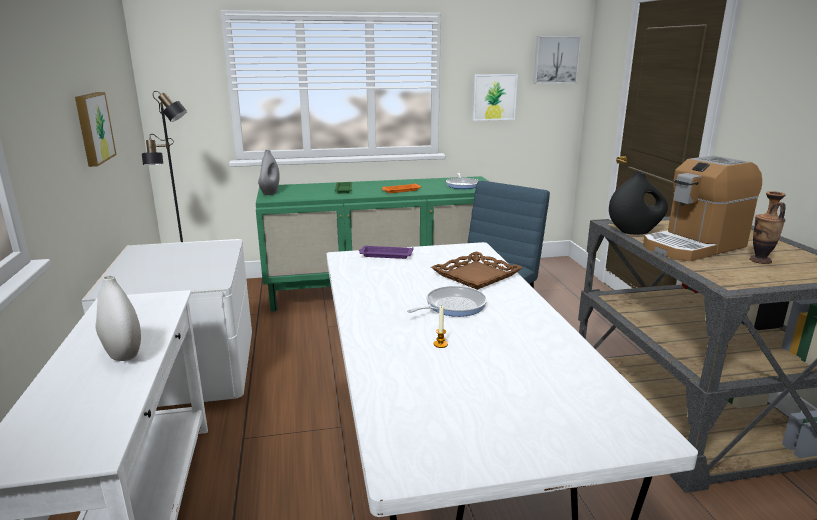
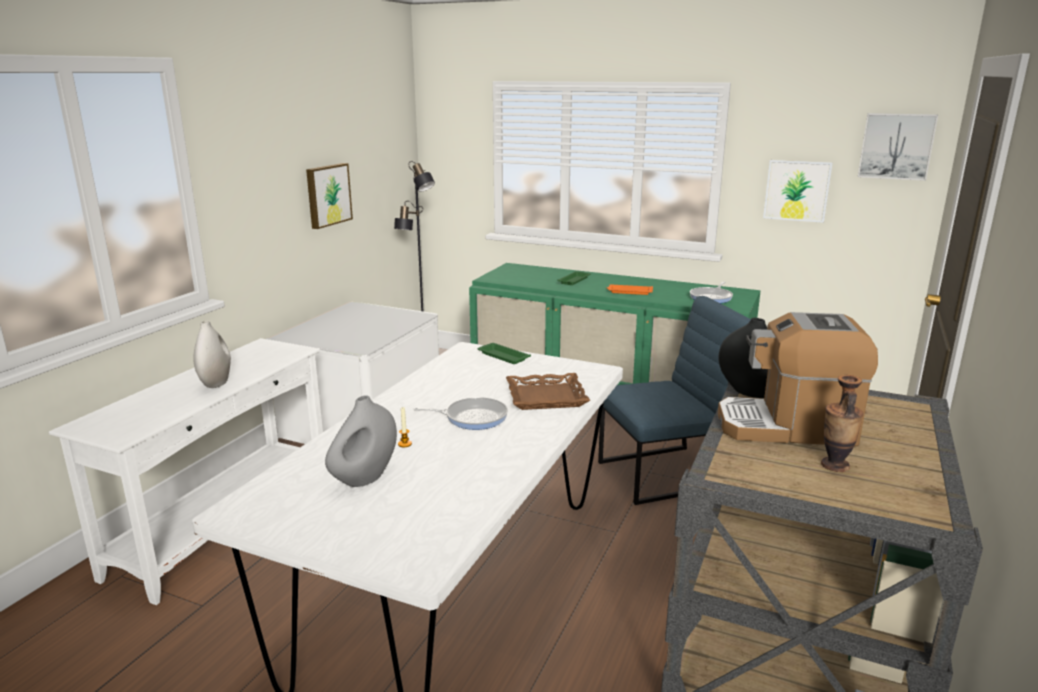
camera: 35 degrees right, 0 degrees up
grey vase [258,150,280,195] -> grey vase moved to [325,395,397,487]
purple tray [359,246,414,259] -> green tray [477,343,531,364]

